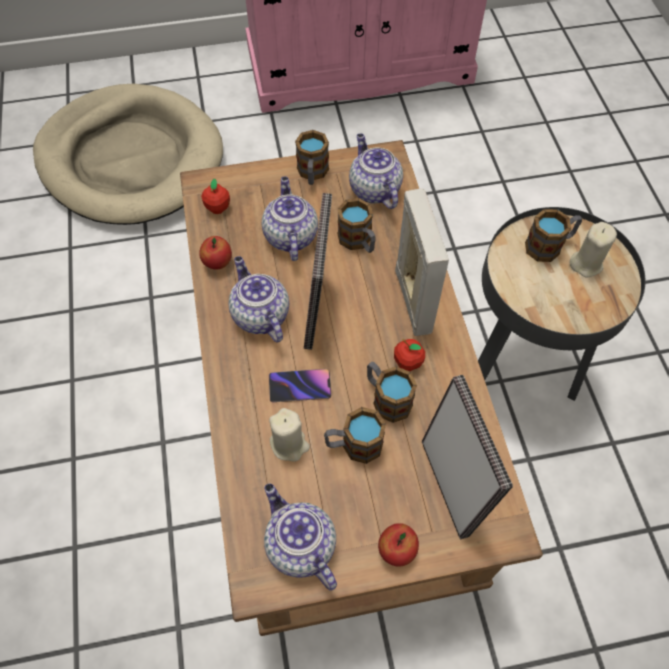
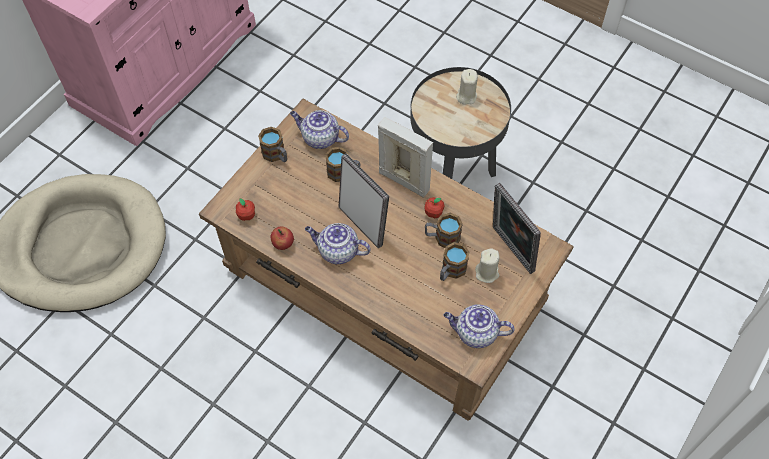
camera: 45 degrees left, 0 degrees up
teapot [262,177,318,261] -> none
phone [269,369,331,402] -> none
beige candle [269,408,310,462] -> beige candle moved to [475,249,500,283]
apple [378,523,419,567] -> none
picture frame [422,375,513,540] -> picture frame turned 150 degrees counterclockwise [493,182,541,274]
mug [525,209,582,262] -> none

